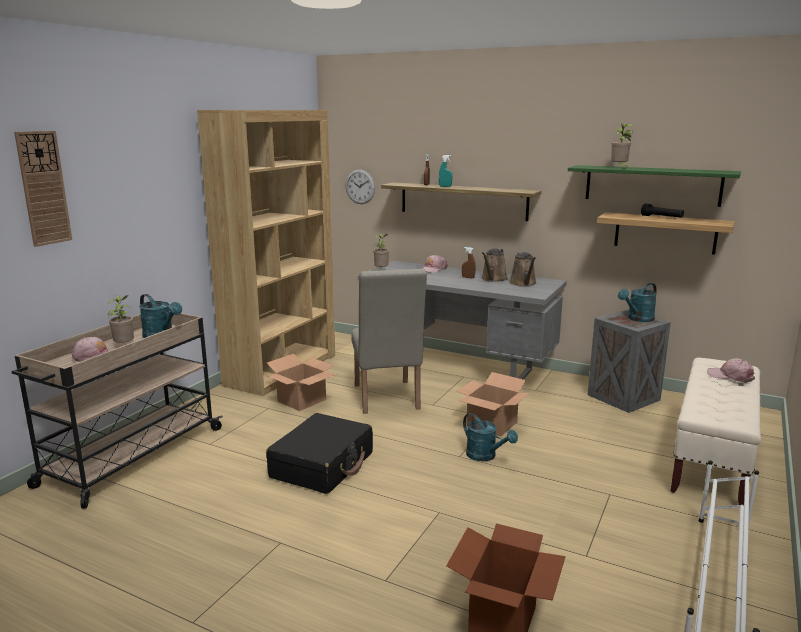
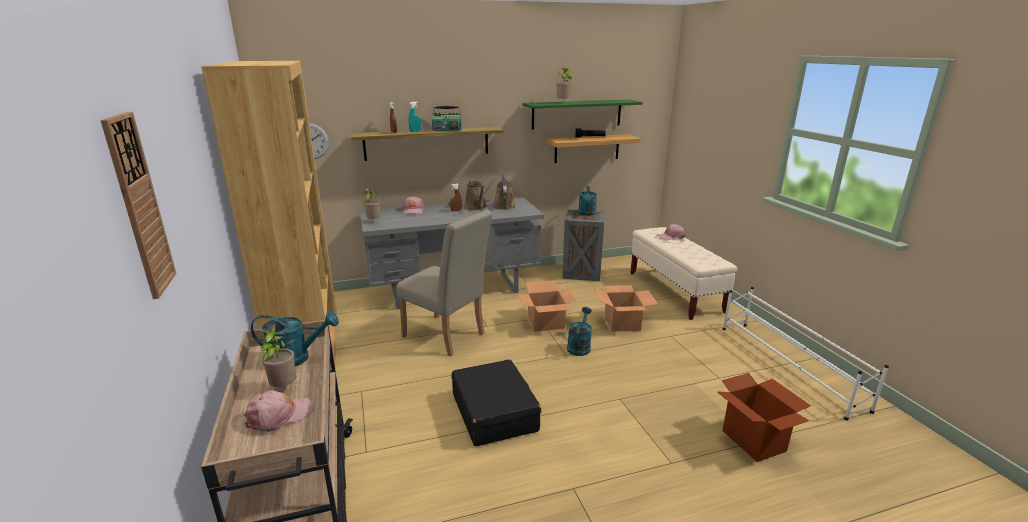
camera: 45 degrees left, 5 degrees up
cardboard box [267,354,336,411] -> cardboard box moved to [594,285,658,332]
turquoise watering can [463,413,518,461] -> turquoise watering can turned 75 degrees counterclockwise [567,307,592,356]
brown watering can [509,252,537,287] -> brown watering can turned 135 degrees counterclockwise [493,171,516,210]
none -> radio [432,106,462,131]

